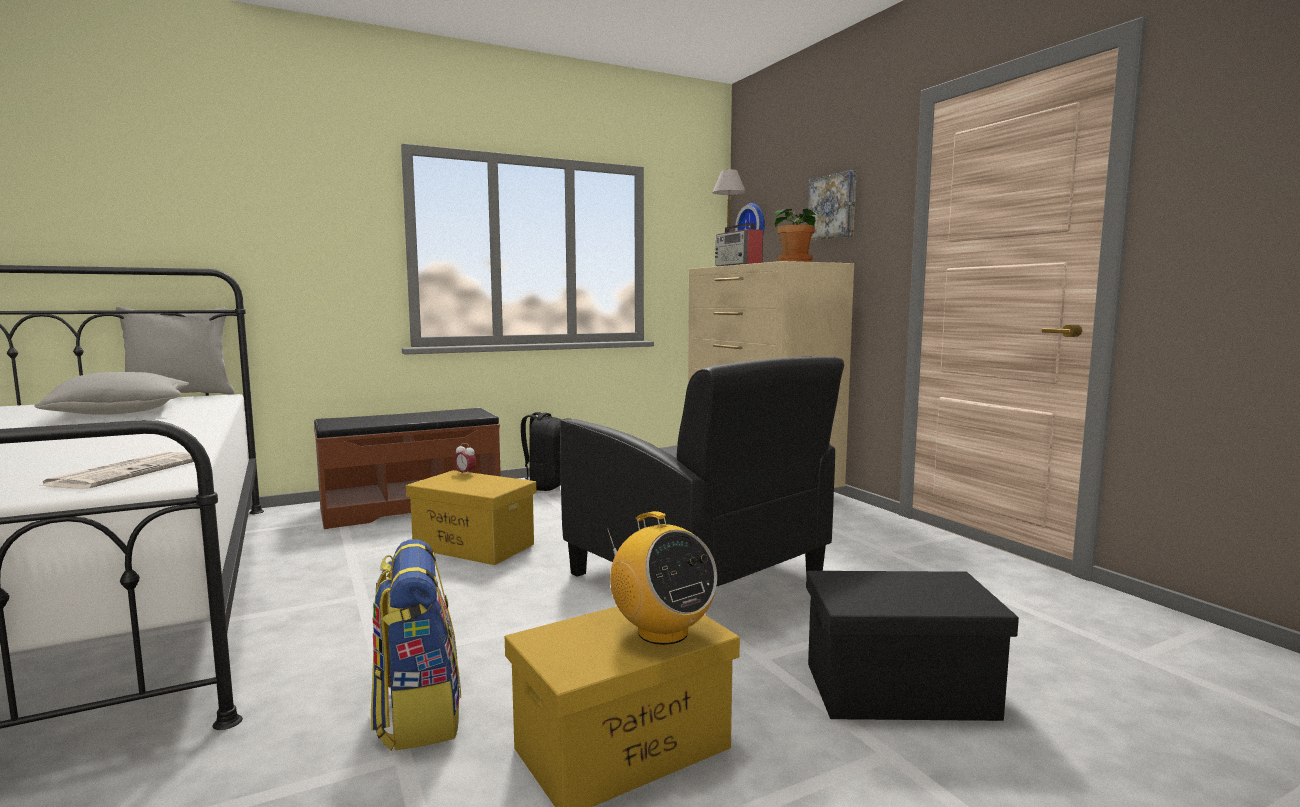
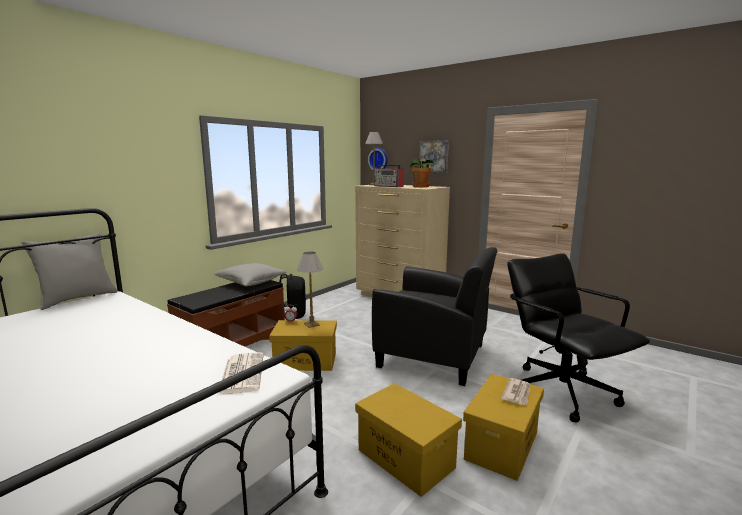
camera: 25 degrees left, 5 degrees up
grey pillow [35,372,189,415] -> grey pillow moved to [213,263,286,286]
backpack [371,539,461,751] -> yellow storage box [355,383,462,497]
radio [607,511,717,645] -> newspaper [501,378,530,405]
black storage box [806,571,1019,721] -> black office chair [507,253,650,422]
none -> table lamp [297,252,323,328]

